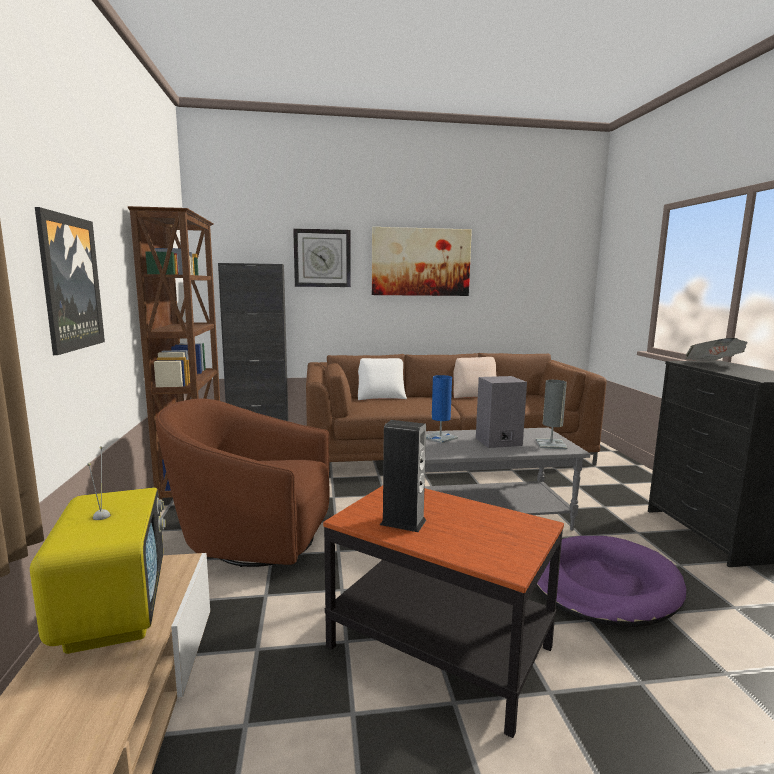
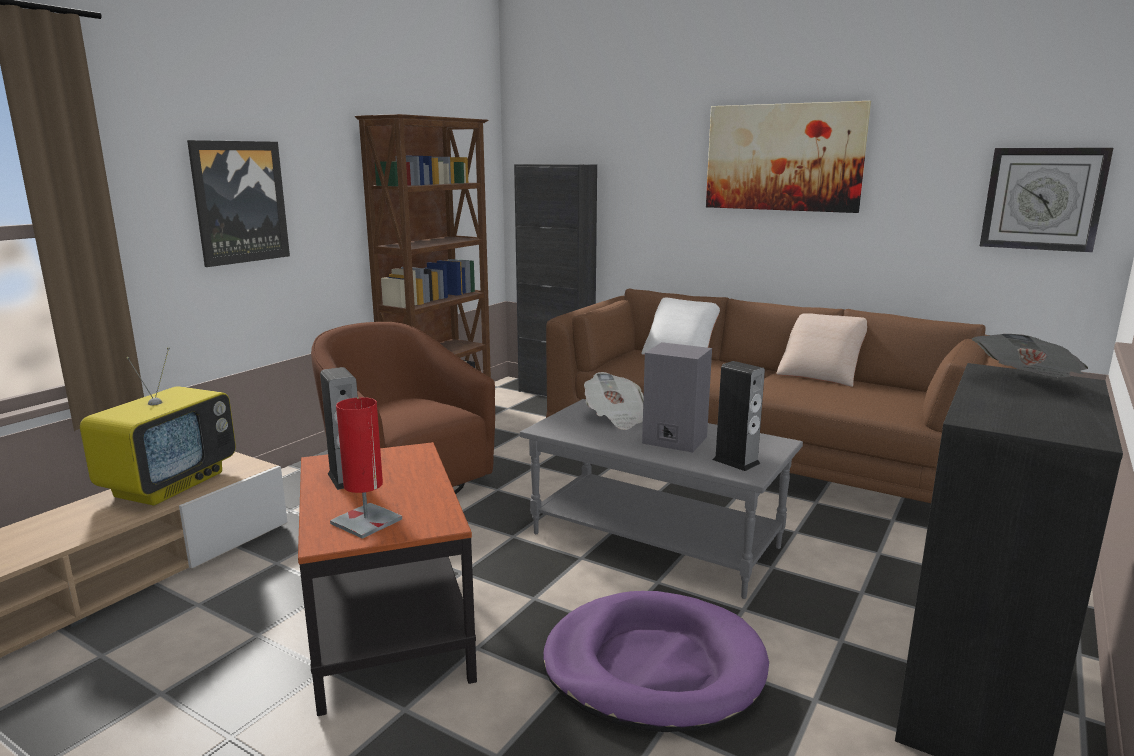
camera: 40 degrees right, 5 degrees up
wall clock [293,228,351,287] -> wall clock moved to [980,148,1113,253]
blue table lamp [426,375,458,444] -> newspaper [584,372,644,430]
grey table lamp [536,380,567,449] -> speaker [712,361,765,471]
none -> red table lamp [330,397,402,539]

